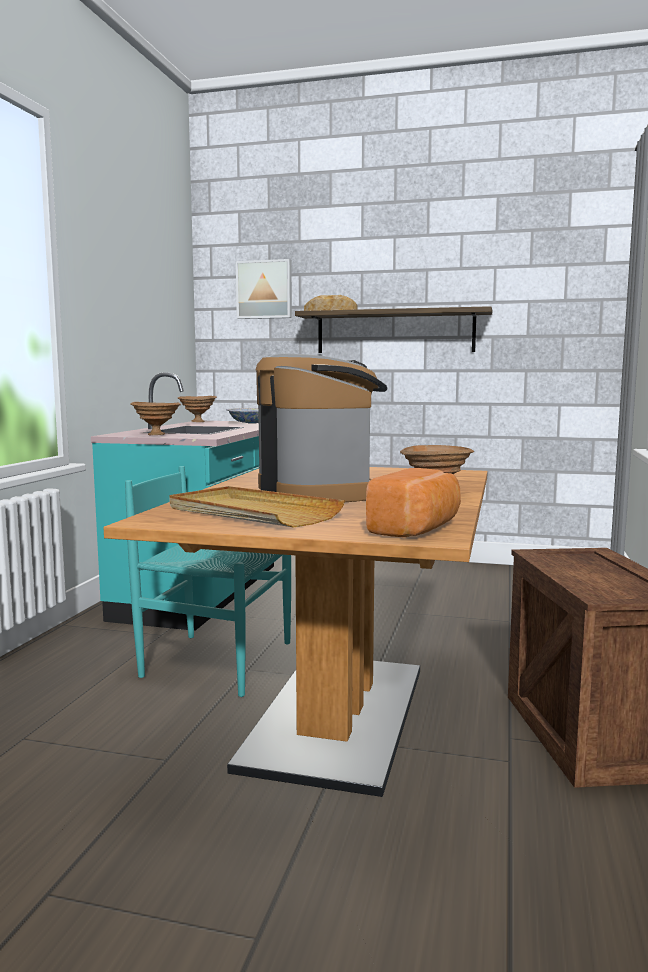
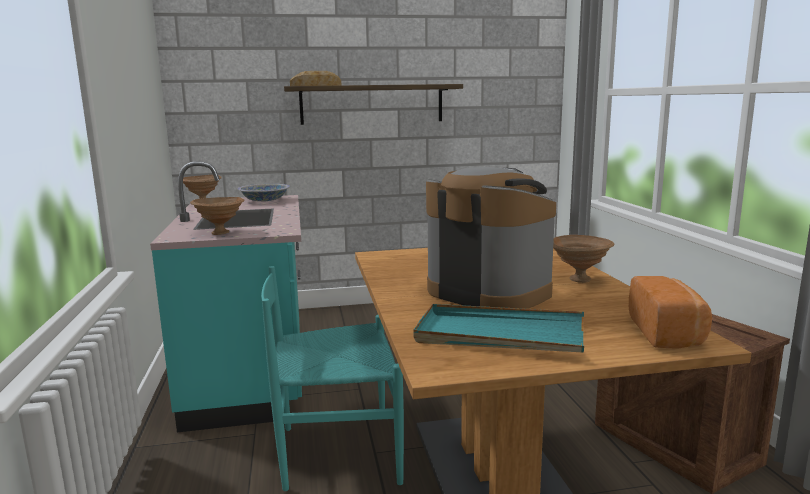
camera: 25 degrees left, 5 degrees up
beige tray [169,486,345,527] -> turquoise tray [414,304,584,353]
picture [236,259,292,319] -> none

